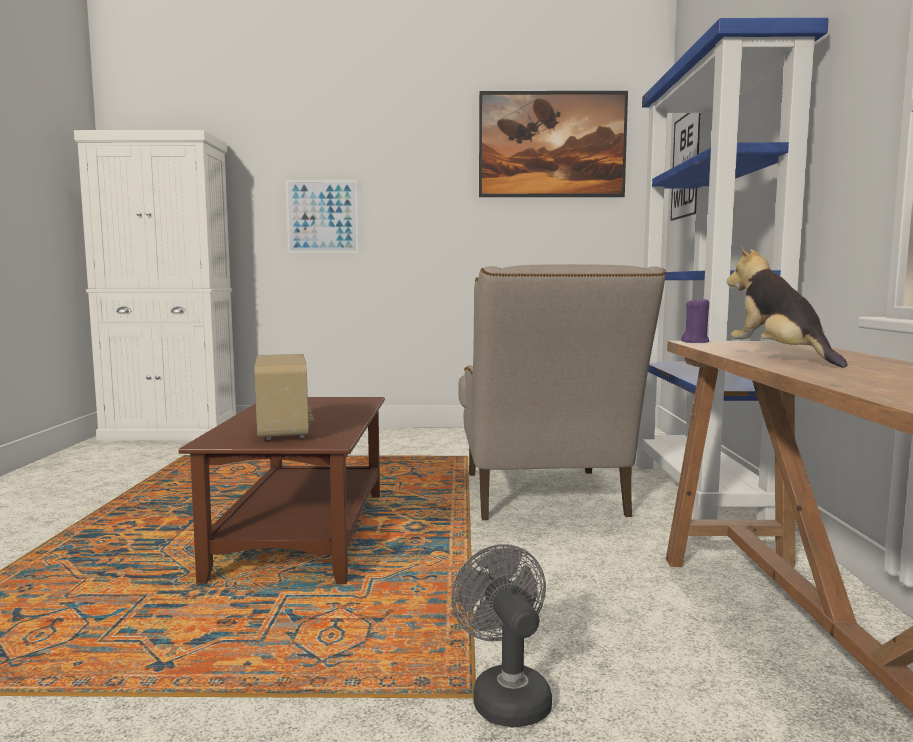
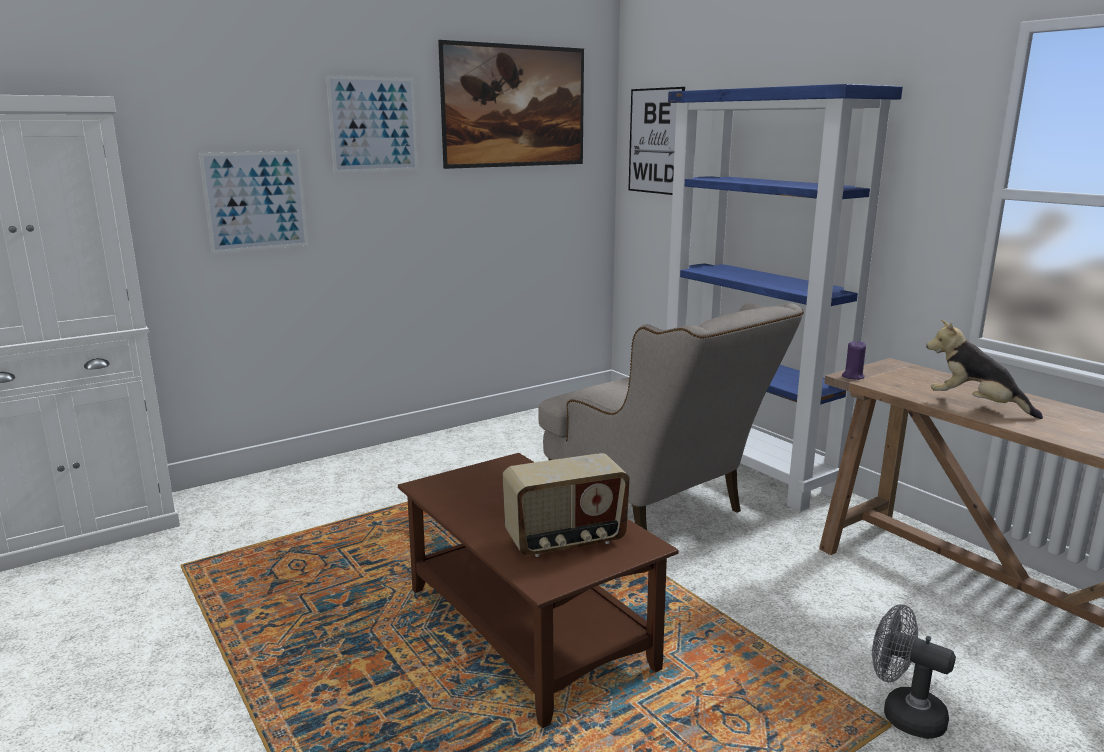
camera: 35 degrees left, 10 degrees up
radio [254,354,314,440] -> radio turned 120 degrees clockwise [503,453,630,557]
none -> picture [326,75,418,173]

